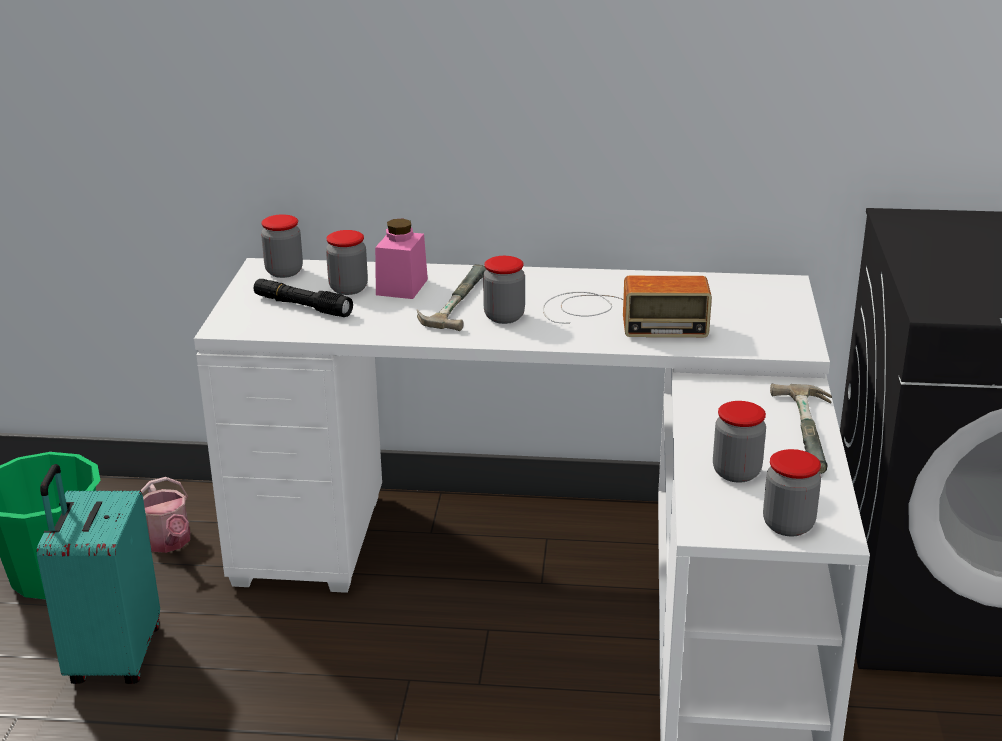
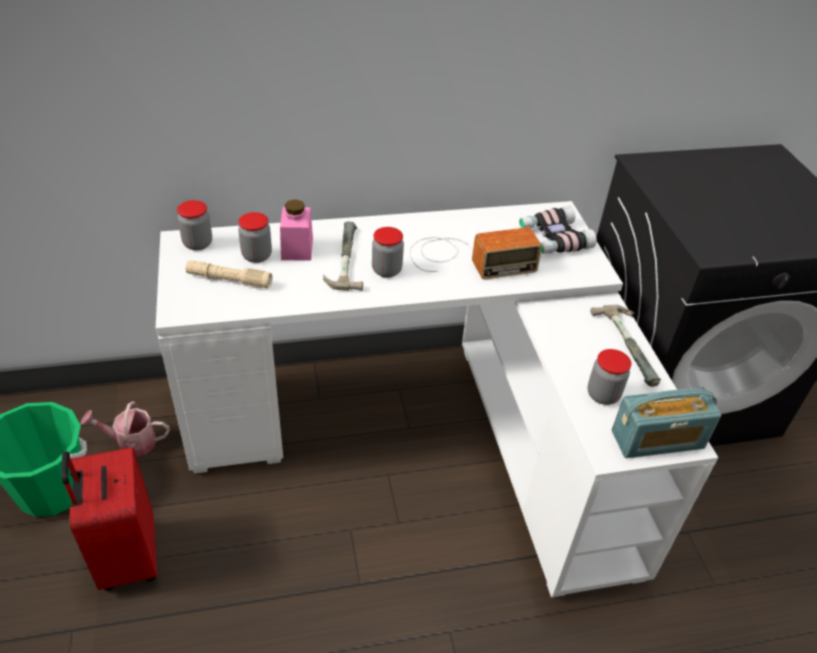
camera: 20 degrees left, 15 degrees up
turquoise suitcase [37,464,160,684] -> red suitcase [61,447,157,591]
watering can [140,477,190,553] -> watering can turned 135 degrees clockwise [81,401,170,457]
black flashlight [254,279,353,317] -> beige flashlight [186,260,272,288]
jar [763,449,821,536] -> radio [612,388,721,458]
none -> binoculars [519,206,597,254]

